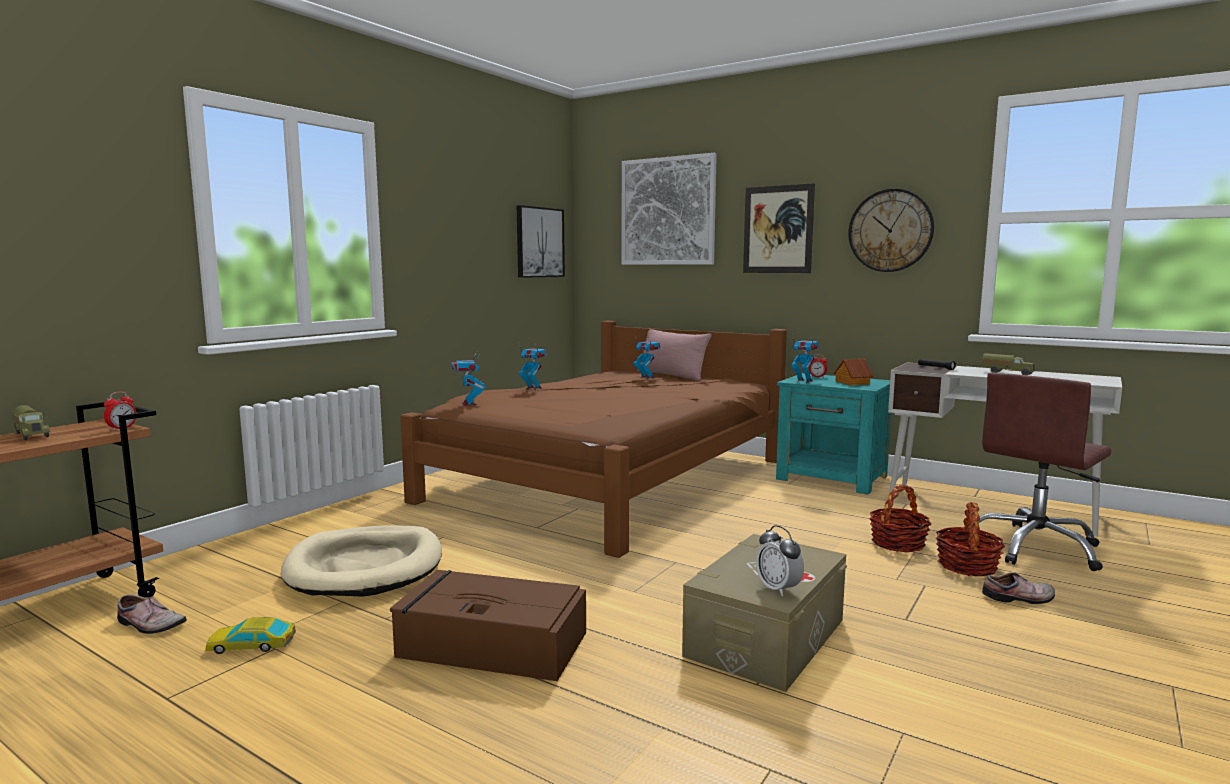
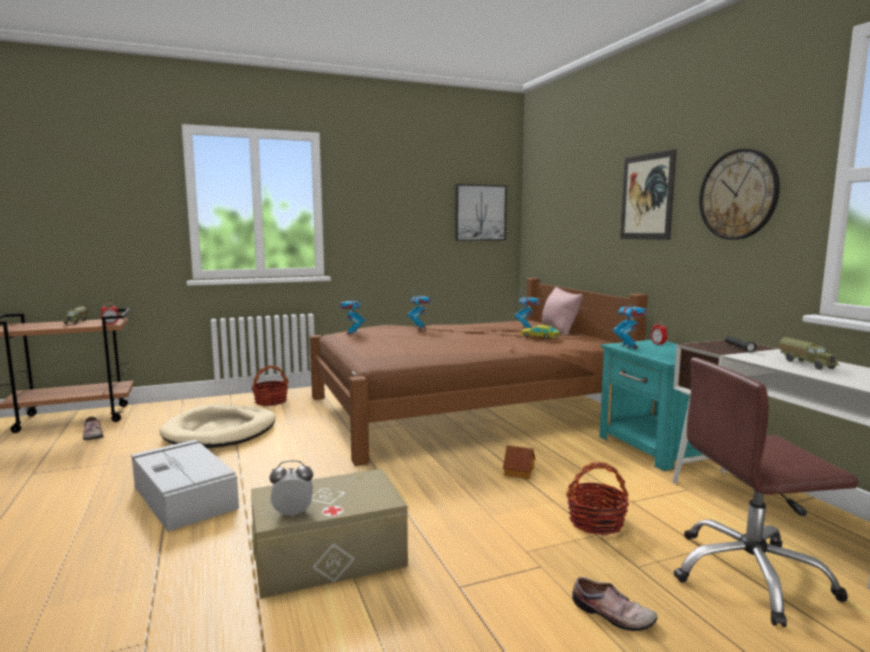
camera: 35 degrees right, 0 degrees up
toy car [205,617,296,654] -> toy car moved to [520,325,560,339]
brown storage box [390,570,586,681] -> grey storage box [131,439,239,532]
picture [622,153,717,265] -> none
alarm clock [756,525,804,596] -> alarm clock turned 75 degrees clockwise [269,460,313,517]
toy house [834,358,873,385] -> toy house moved to [503,445,535,479]
basket [936,502,1005,576] -> basket moved to [252,365,289,406]

